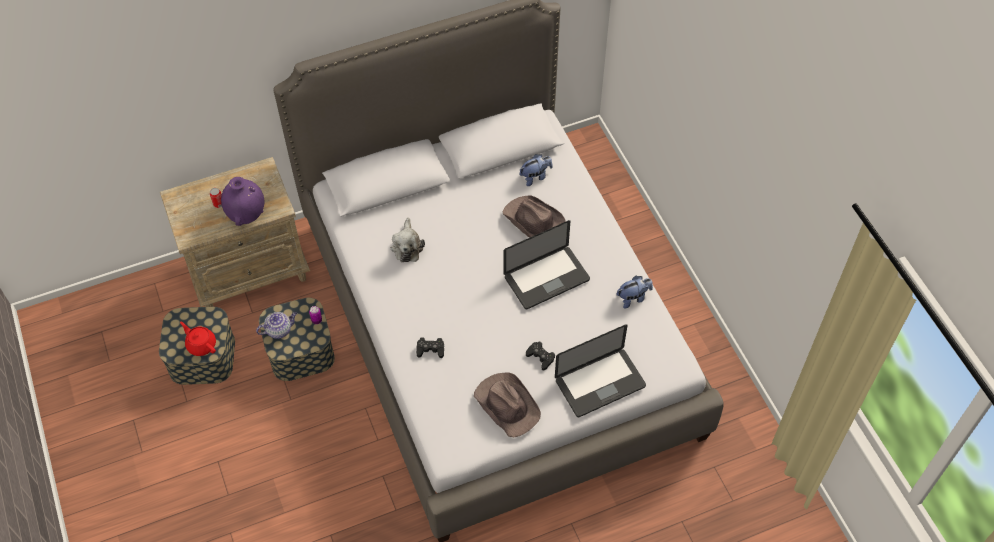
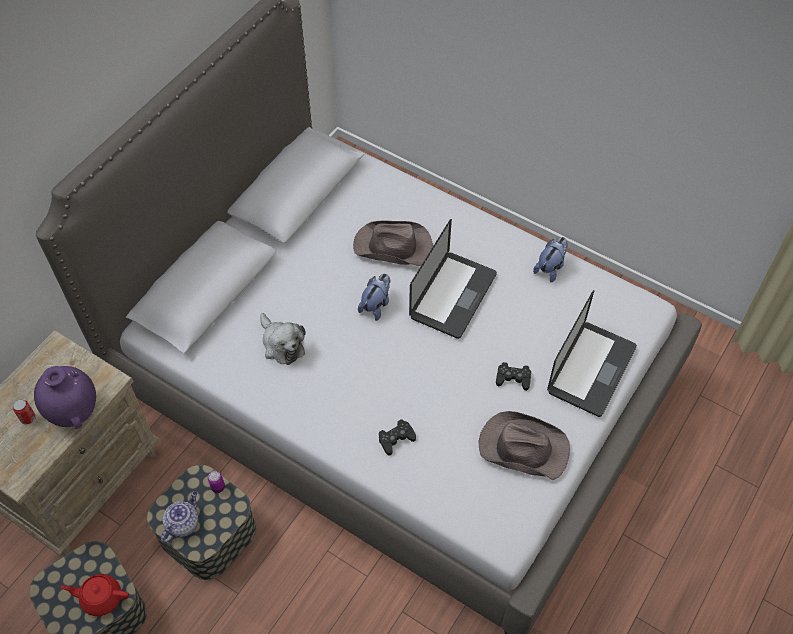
camera: 35 degrees left, 0 degrees up
plush toy [519,154,553,186] -> plush toy moved to [358,274,390,321]

